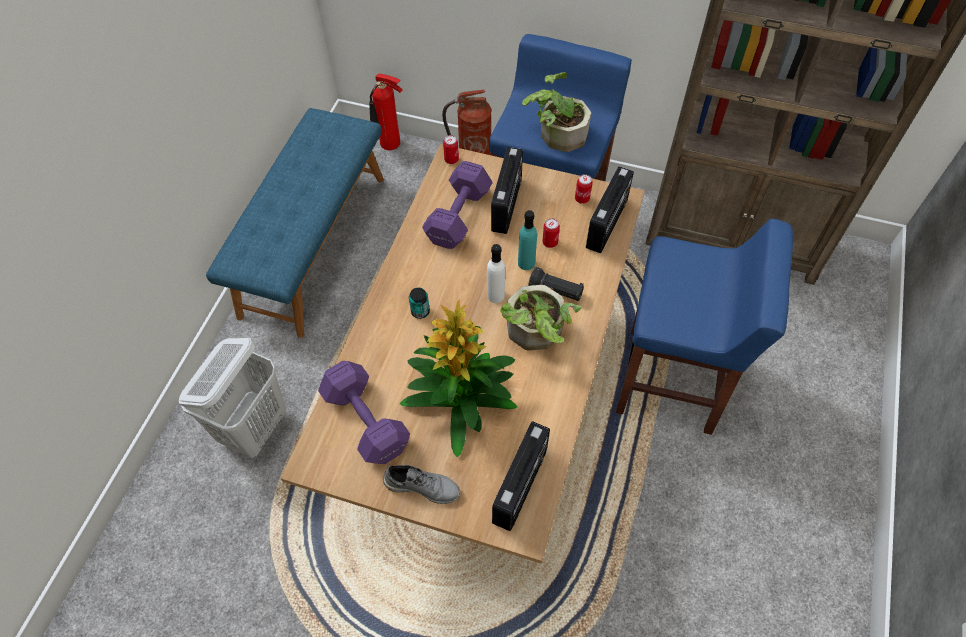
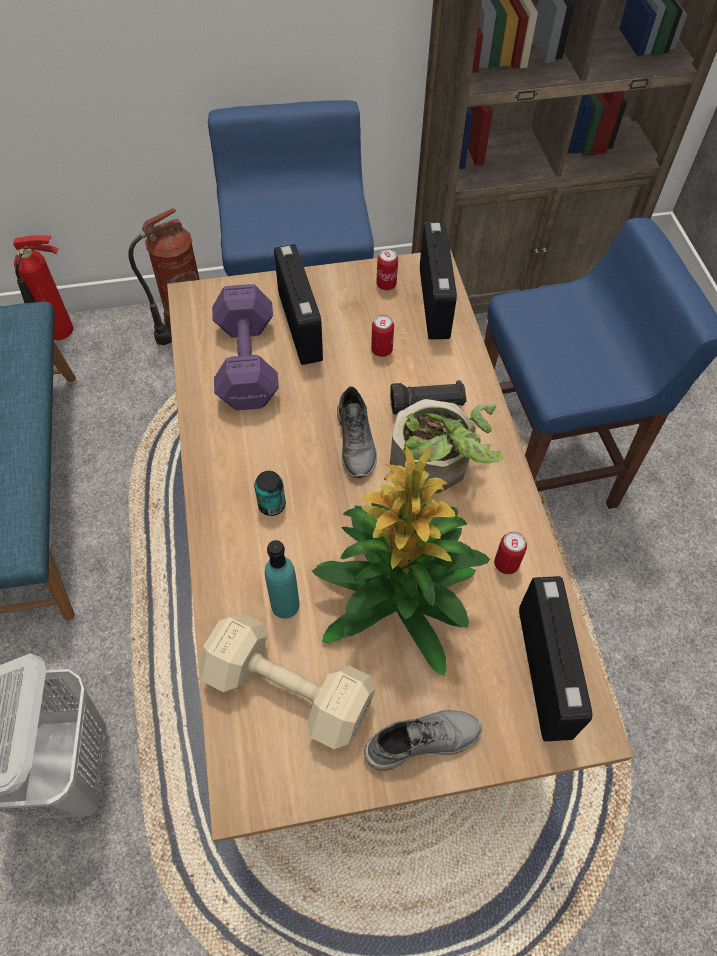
camera: 30 degrees left, 0 degrees up
purple dumbbell [318,361,410,464] -> beige dumbbell [199,614,375,749]
can [443,135,459,164] -> can moved to [494,532,527,574]
white bottle [487,244,505,303] -> grey shoe [337,386,377,478]
turquoise bottle [518,210,537,270] -> turquoise bottle moved to [265,540,300,619]
potted plant [522,72,591,152] -> none

